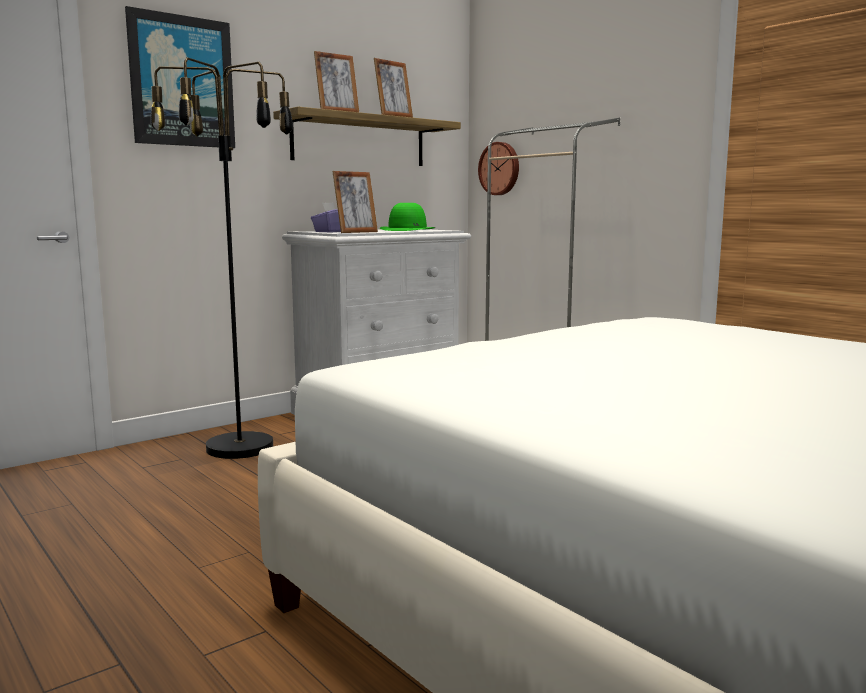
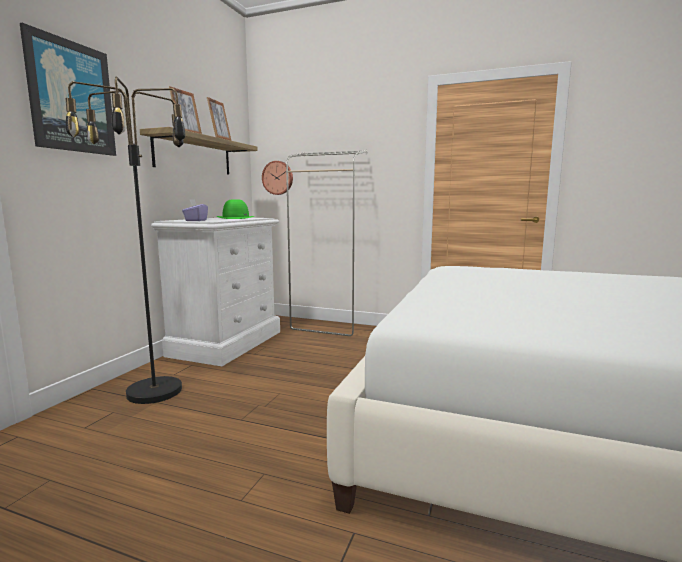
camera: 30 degrees left, 0 degrees up
picture frame [332,171,378,233] -> none

